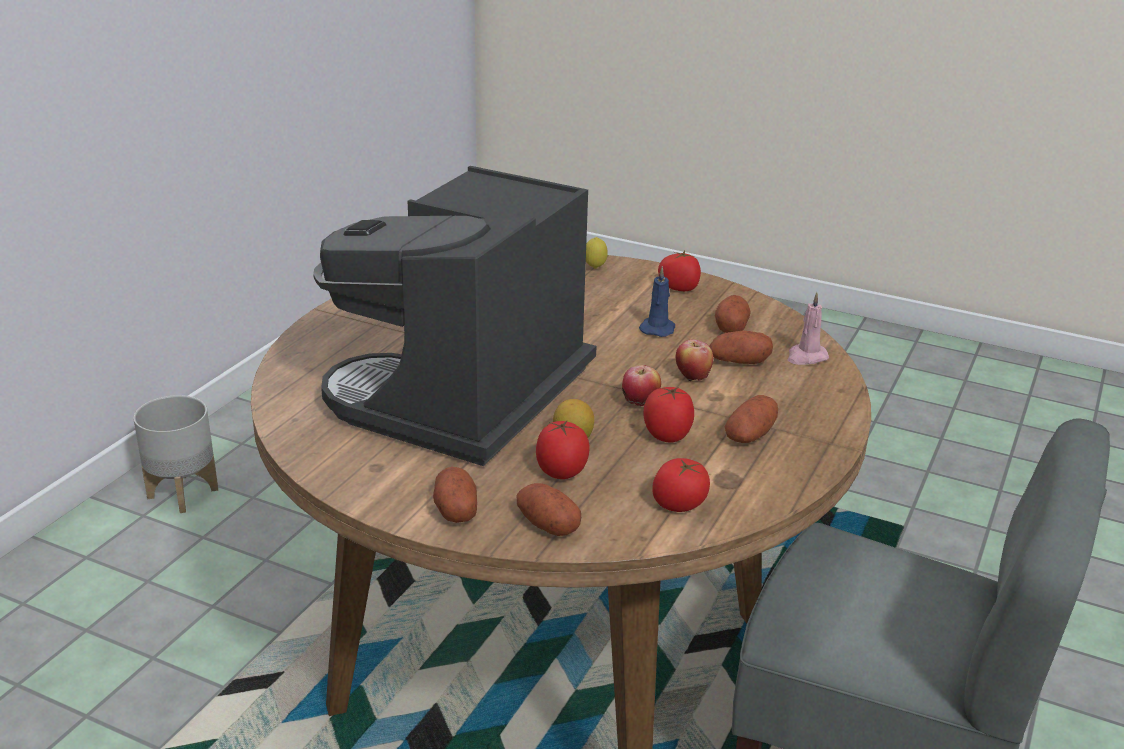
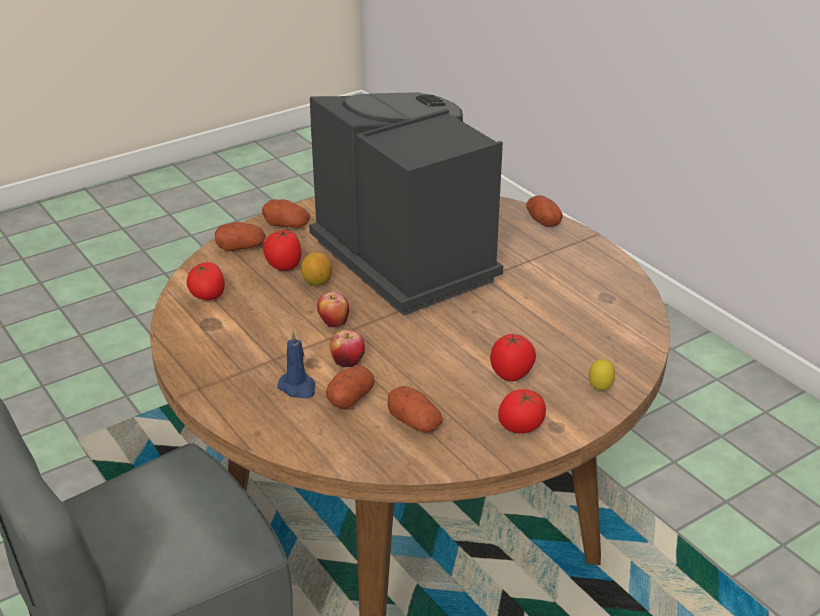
camera: 120 degrees right, 5 degrees up
grey planter [133,395,218,513] -> none
blue candle [639,266,675,337] -> blue candle moved to [277,331,316,399]
tomato [644,387,694,443] -> tomato moved to [490,334,536,382]
potato [725,395,778,443] -> potato moved to [526,195,563,227]
pink candle [788,292,829,365] -> none

